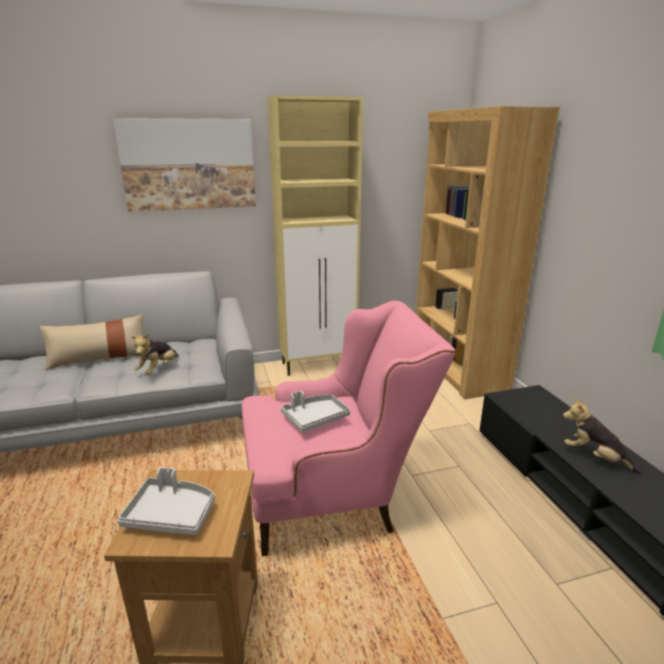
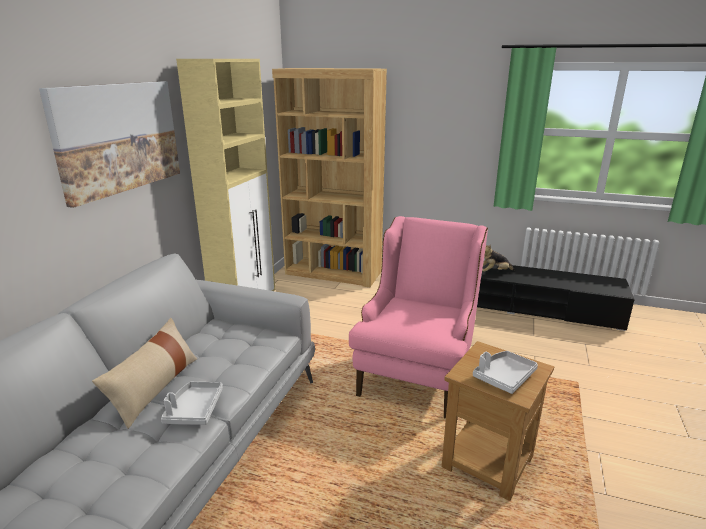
camera: 55 degrees left, 0 degrees up
plush toy [131,334,179,375] -> none
grey tray [281,391,350,432] -> grey tray moved to [161,382,223,425]

